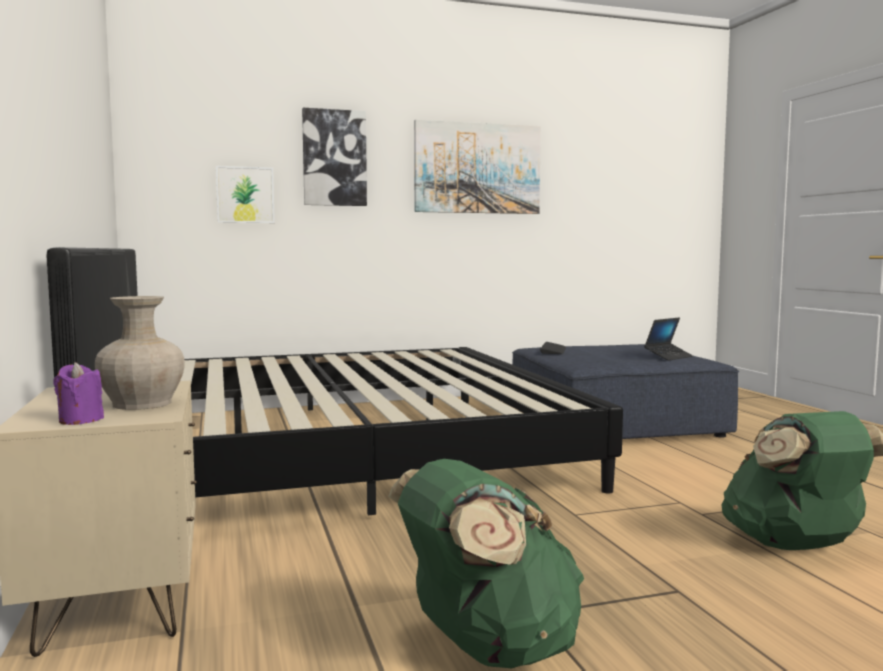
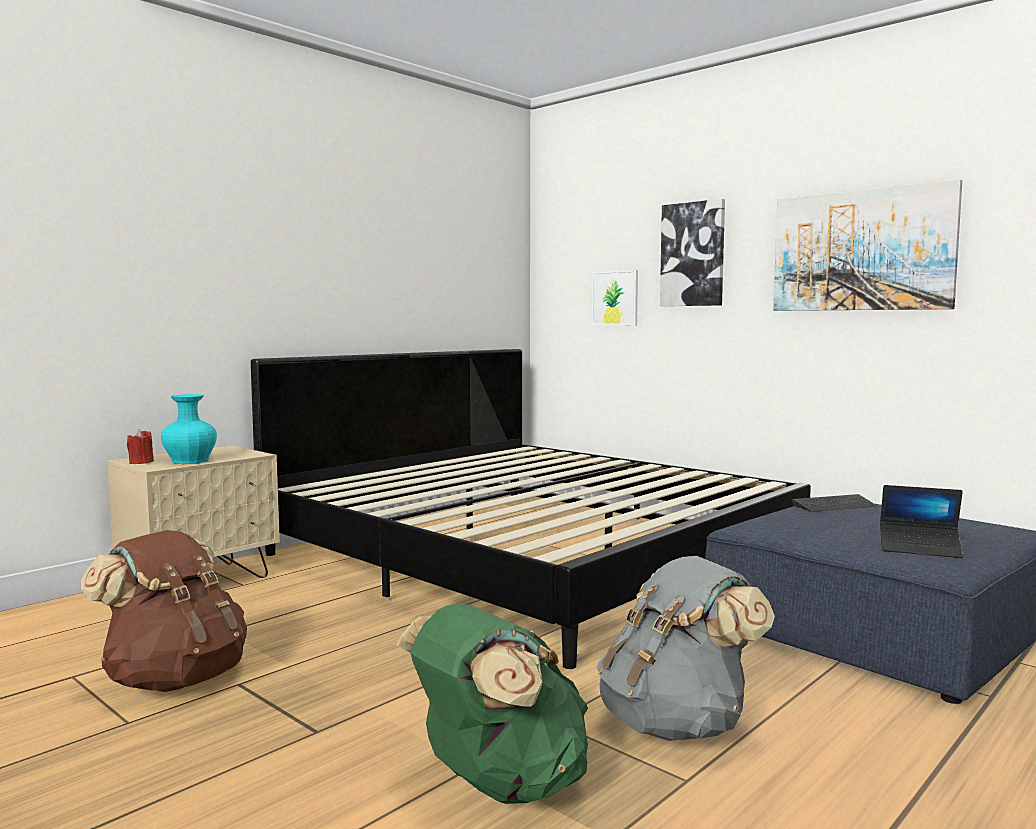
camera: 60 degrees right, 0 degrees up
purple candle [53,362,104,425] -> red candle [127,430,154,464]
beige vase [95,296,185,410] -> turquoise vase [161,394,217,464]
green backpack [388,459,584,668] -> brown backpack [80,530,247,692]
none -> grey backpack [597,556,775,741]

